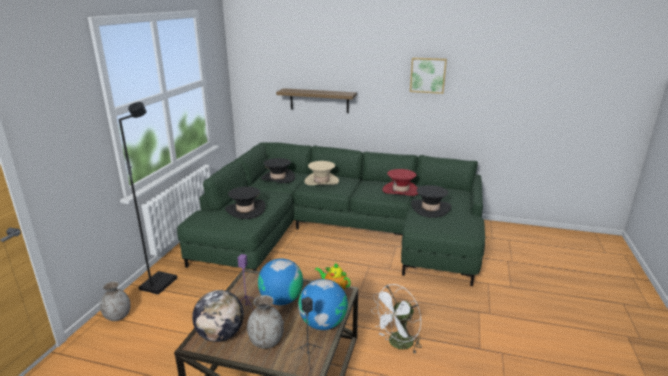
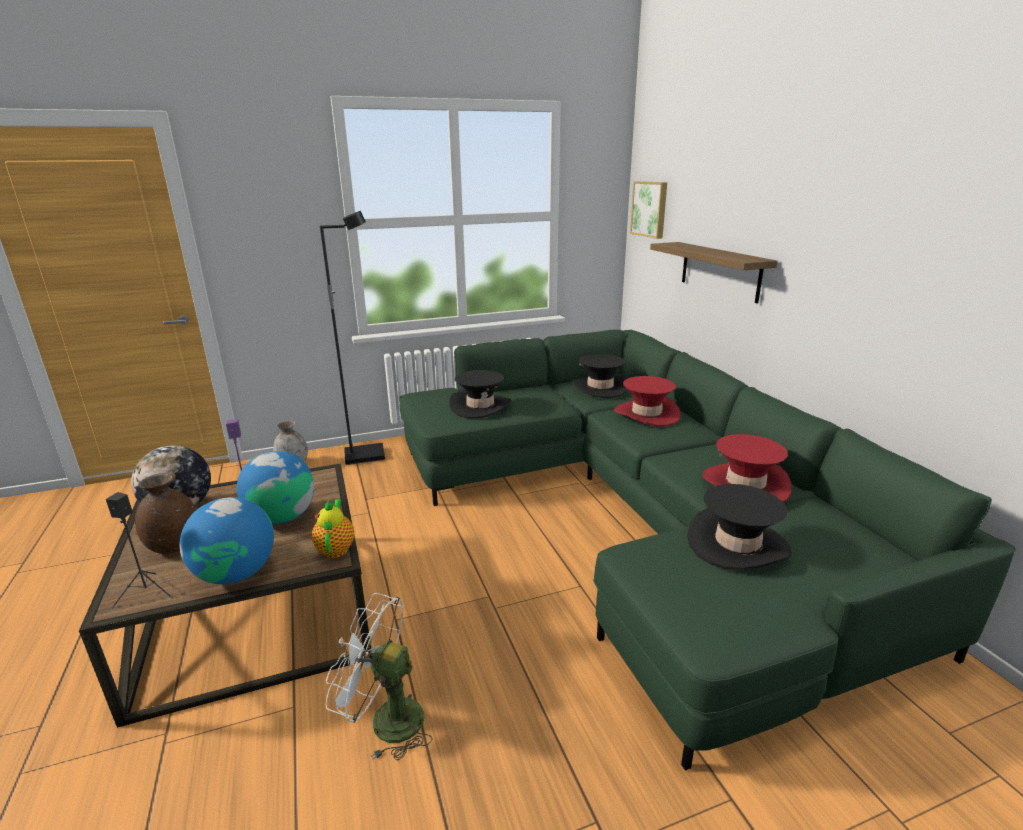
camera: 55 degrees right, 0 degrees up
grey vase [247,295,284,349] -> brown vase [135,473,197,554]
beige hat [304,161,339,185] -> red hat [614,376,681,426]
picture [410,57,447,94] -> picture moved to [630,181,667,239]

